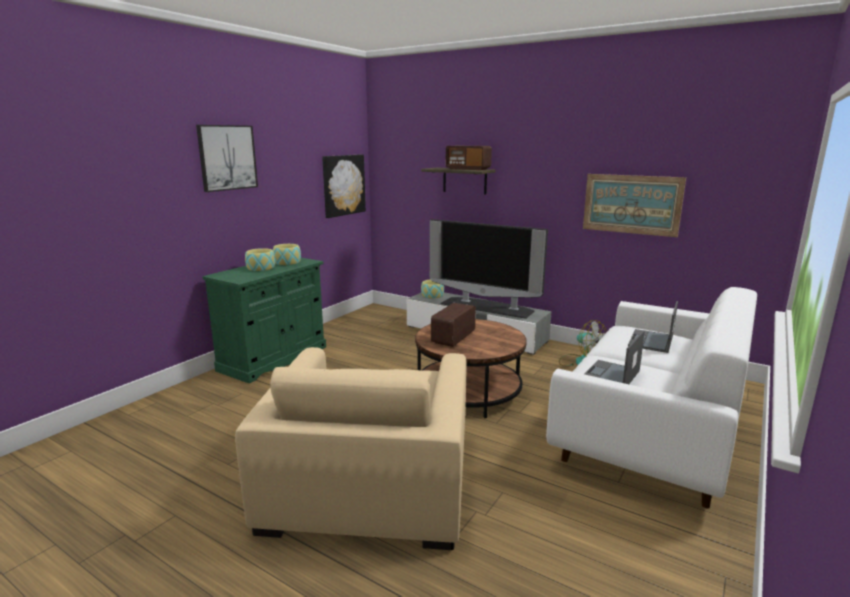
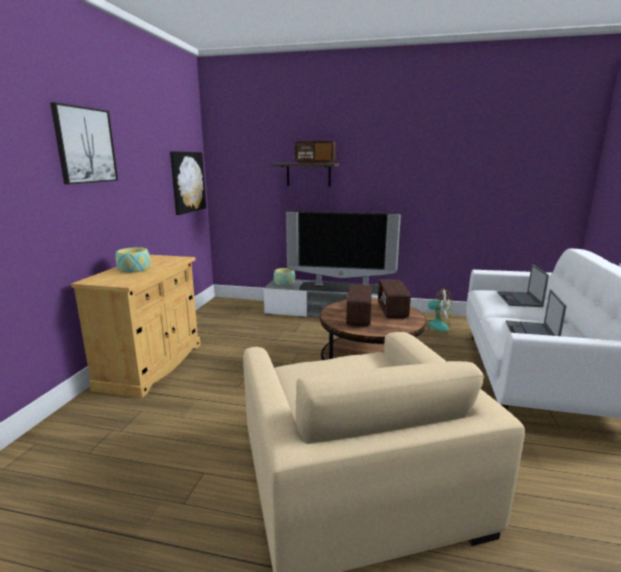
camera: 20 degrees left, 0 degrees up
green cabinet [202,258,326,383] -> beige cabinet [71,255,201,398]
bowl [273,244,301,265] -> none
picture [583,174,686,237] -> none
none -> radio [378,280,411,318]

